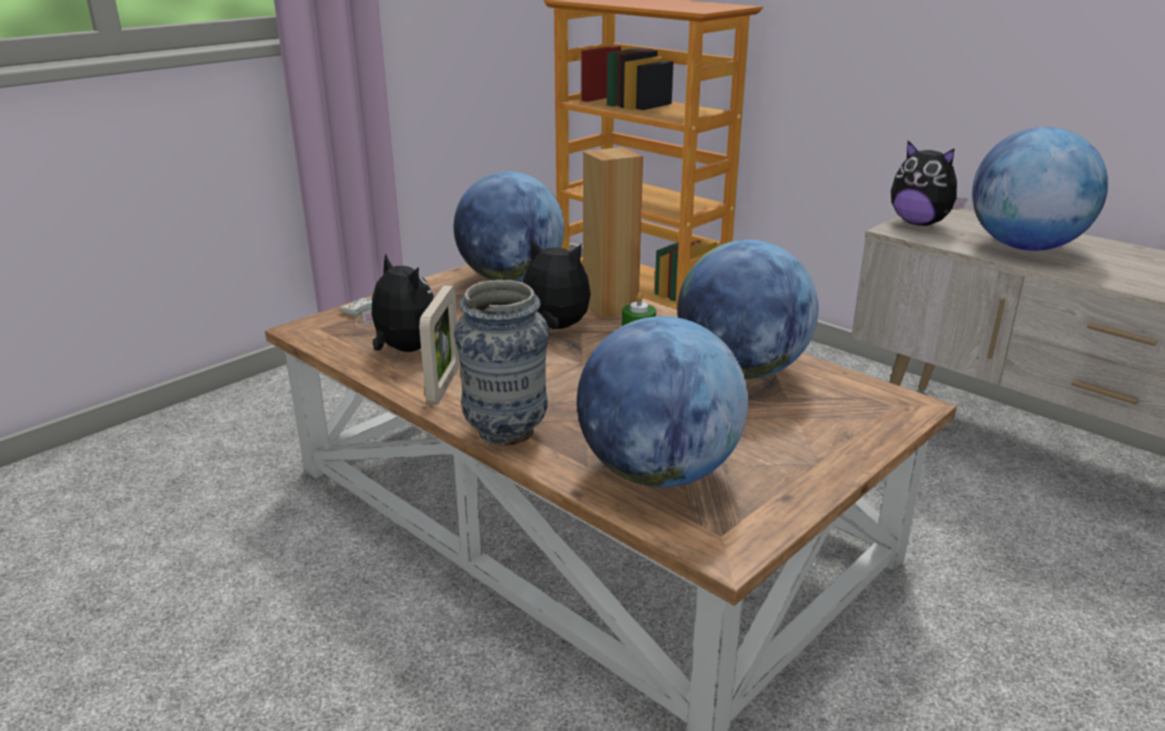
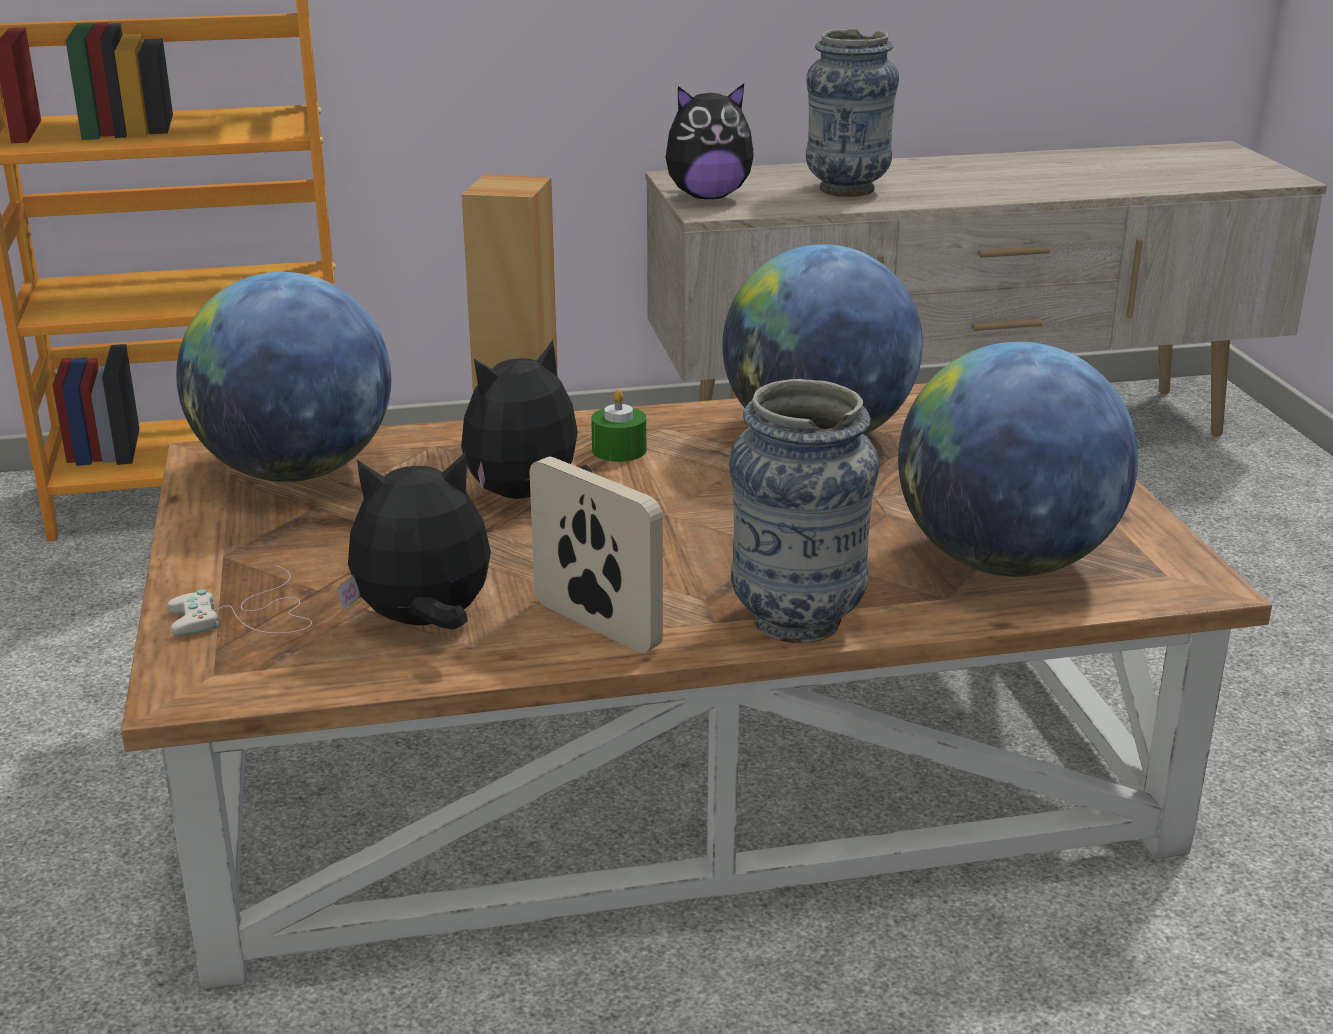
camera: 55 degrees left, 0 degrees up
globe [972,127,1108,251] -> vase [806,29,899,197]

